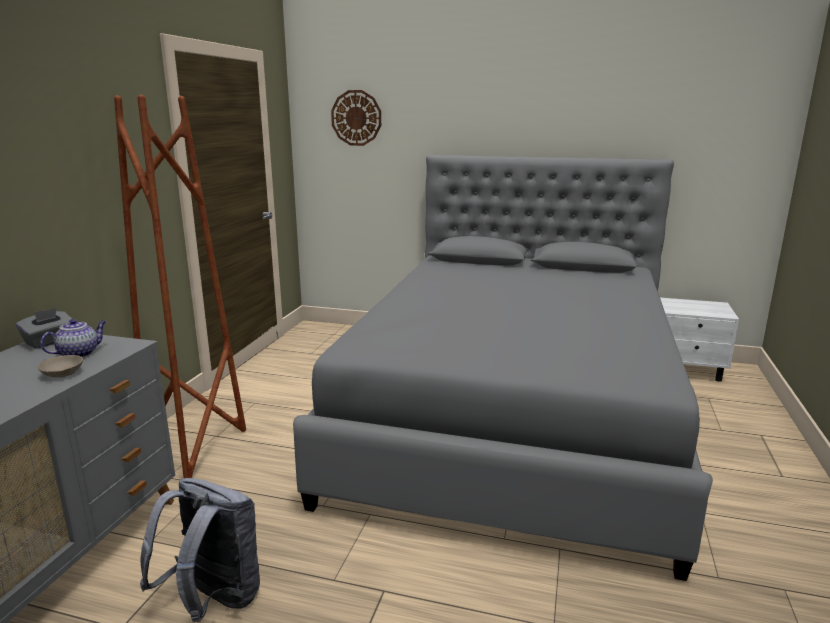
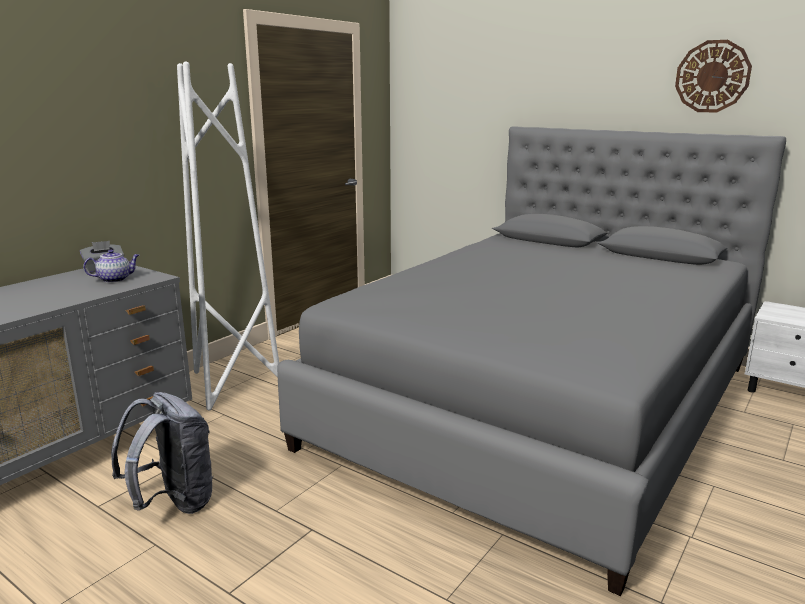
camera: 20 degrees right, 0 degrees up
beige bowl [38,355,83,378] -> none
brown clothes rack [114,94,246,478] -> white clothes rack [177,61,279,410]
wall clock [331,90,381,146] -> wall clock moved to [675,40,752,113]

